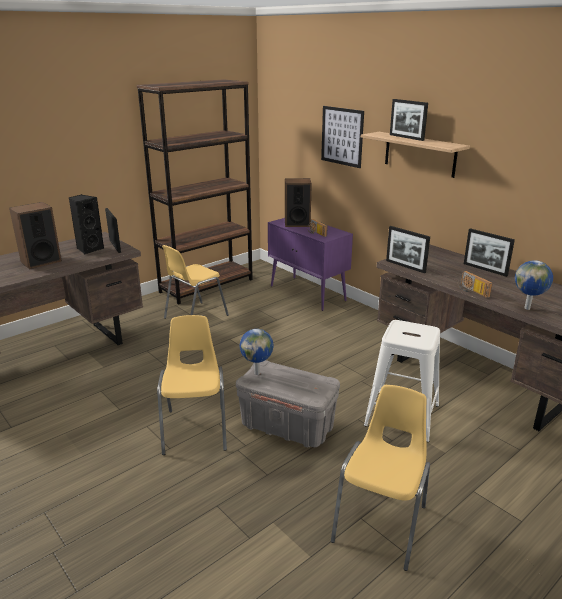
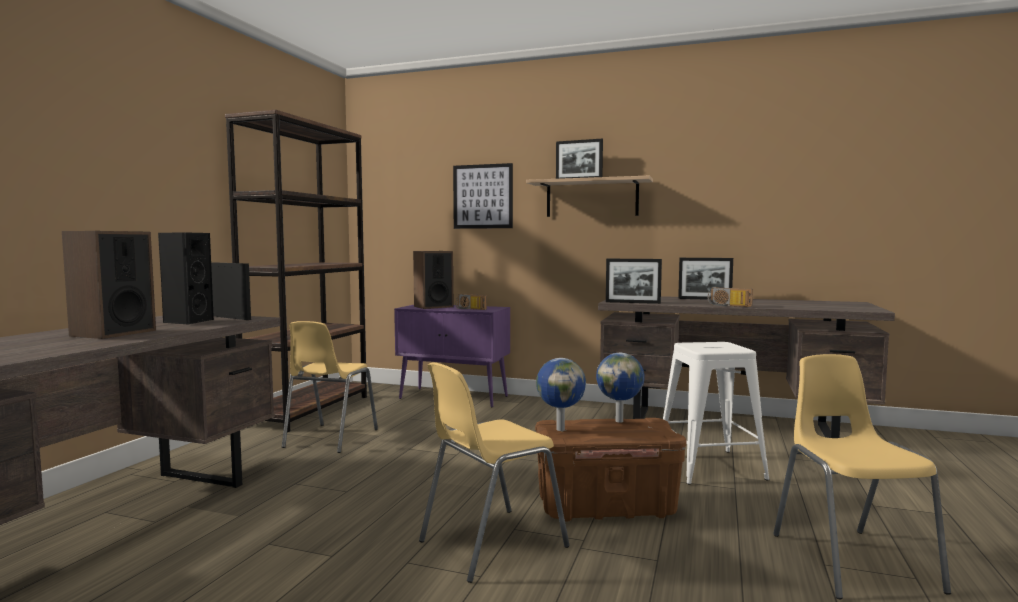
camera: 30 degrees left, 20 degrees down
yellow chair [157,315,227,455] -> yellow chair turned 90 degrees counterclockwise [419,363,570,583]
grey storage box [236,360,340,448] -> brown storage box [535,418,686,521]
globe [515,260,553,310] -> globe moved to [596,353,645,423]

